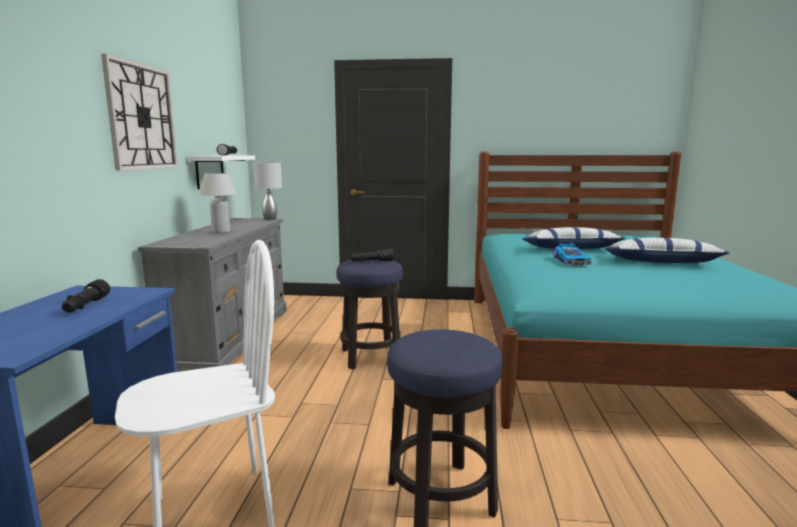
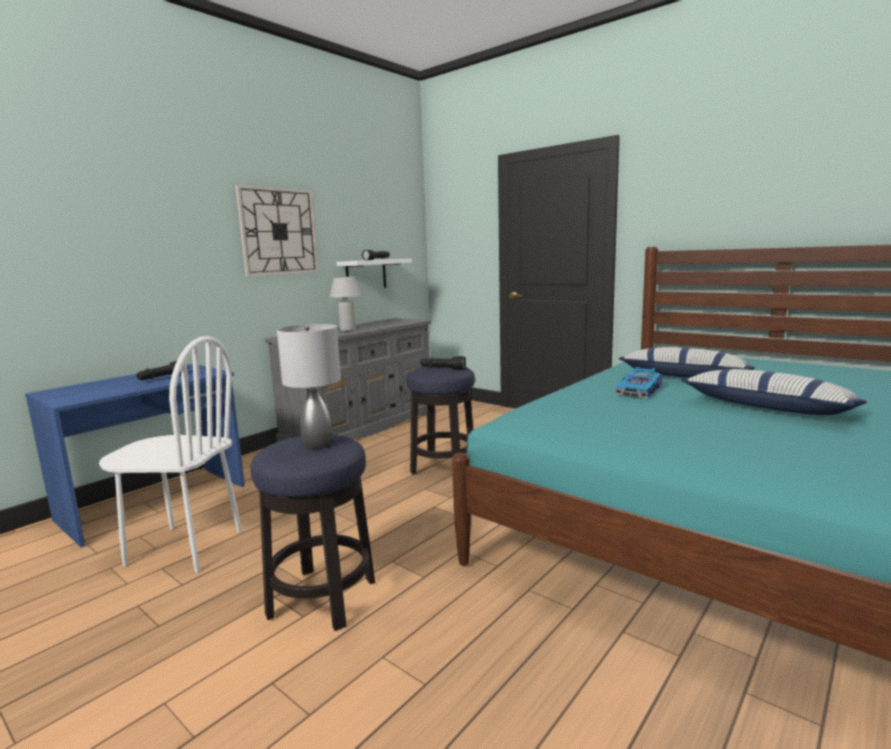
camera: 35 degrees right, 0 degrees up
grey table lamp [253,162,282,220] -> grey table lamp moved to [277,324,341,450]

